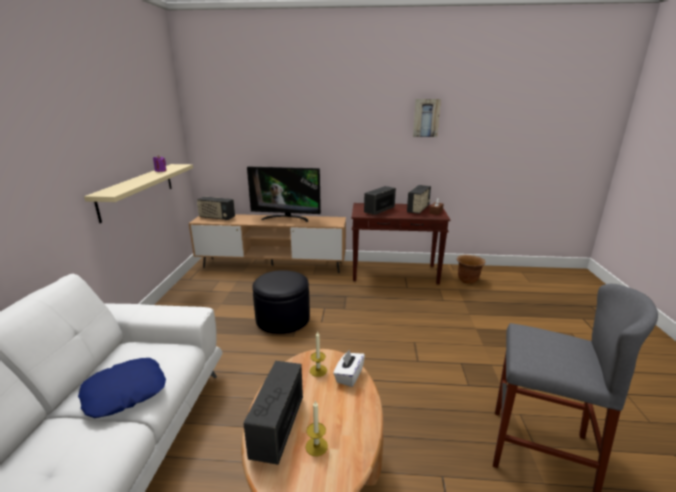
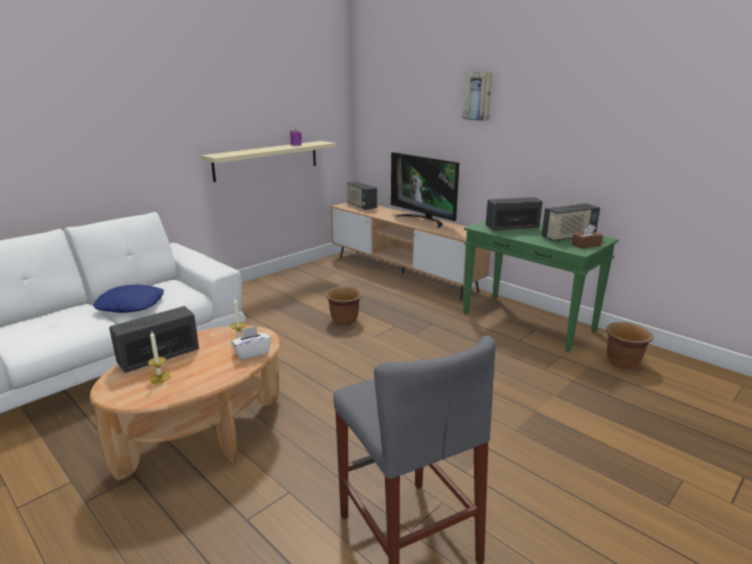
camera: 40 degrees right, 0 degrees up
black ottoman [252,270,310,334] -> brown planter [325,286,363,325]
brown console table [351,203,450,285] -> green console table [463,220,618,352]
picture [413,99,441,137] -> picture moved to [462,72,493,121]

